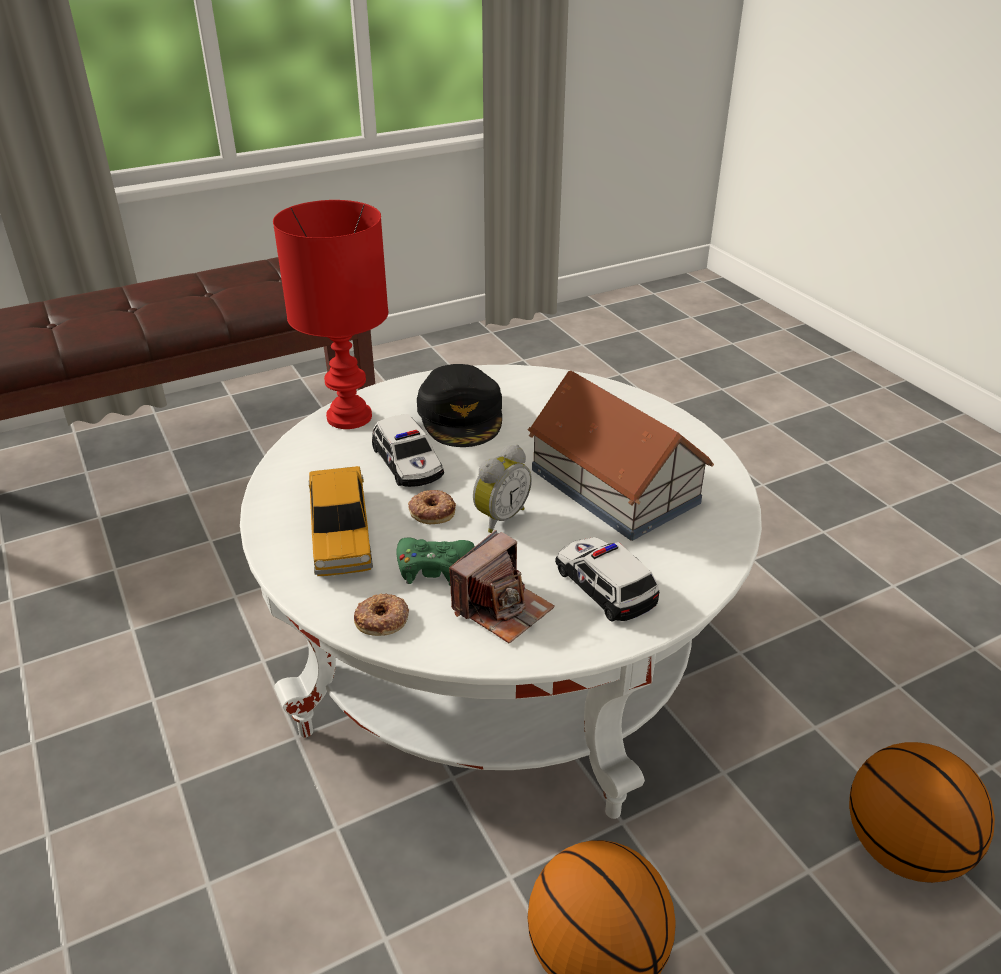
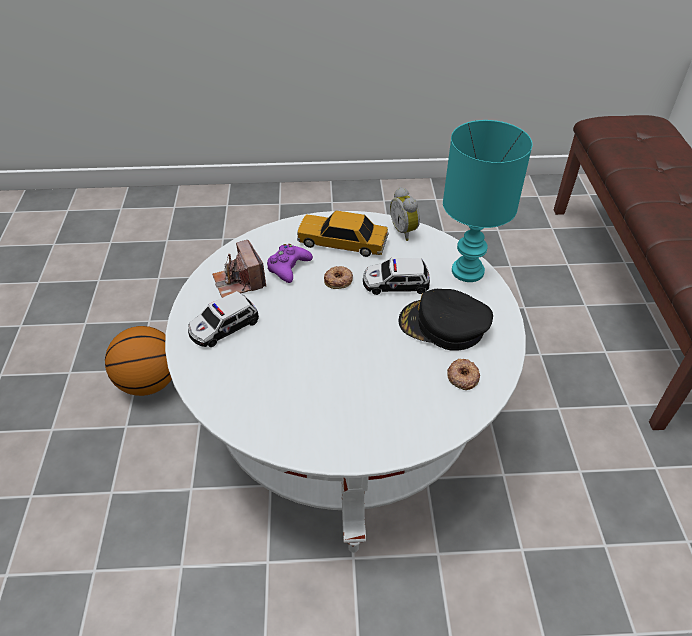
camera: 115 degrees right, 10 degrees up
red table lamp [273,200,388,429] -> turquoise table lamp [443,120,533,282]
donut [354,594,409,636] -> donut moved to [447,359,480,390]
green game controller [396,537,475,586] -> purple game controller [267,244,313,283]
alarm clock [473,445,532,533] -> alarm clock moved to [390,187,420,241]
toy house [527,371,714,541] -> none
toy car [555,537,659,622] -> toy car turned 150 degrees clockwise [188,291,259,347]
basketball [849,742,995,883] -> none

